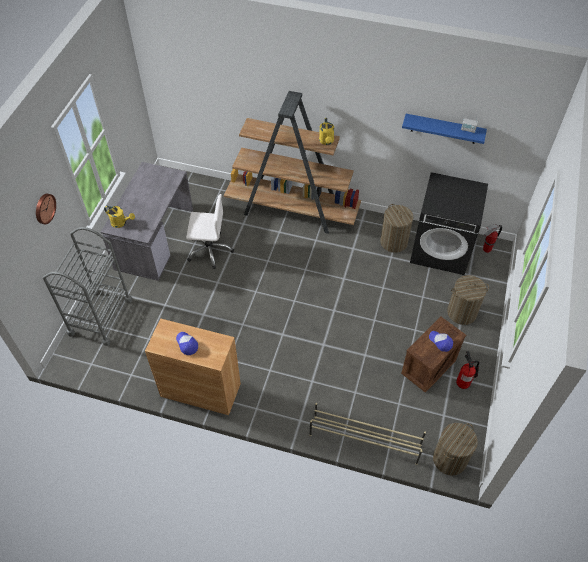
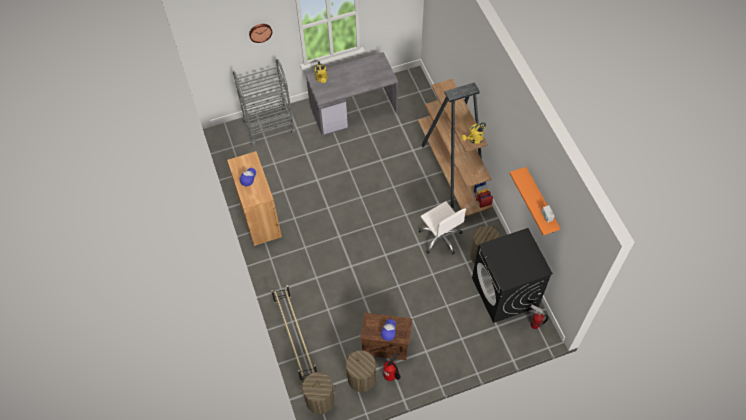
camera: 55 degrees right, 5 degrees up
white office chair [186,194,234,269] -> white office chair moved to [419,201,466,255]
blue shelf [402,114,487,144] -> orange shelf [509,167,560,235]
laundry basket [447,275,489,325] -> laundry basket moved to [346,350,376,392]

